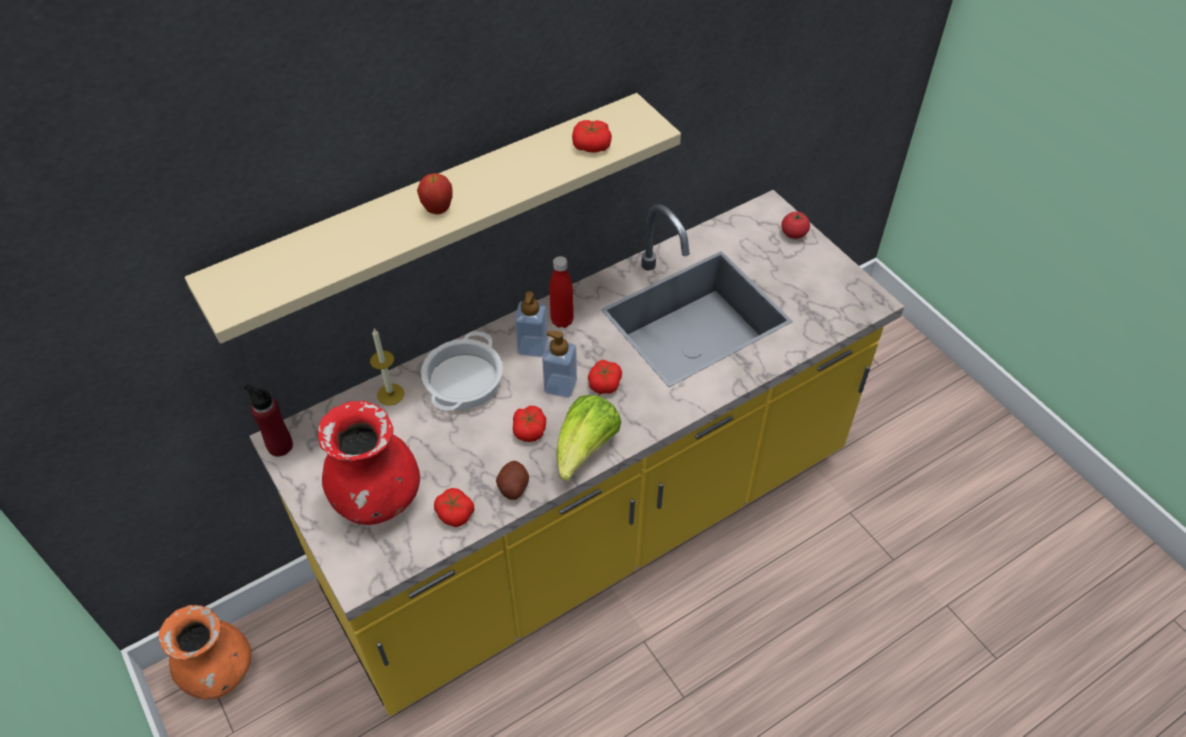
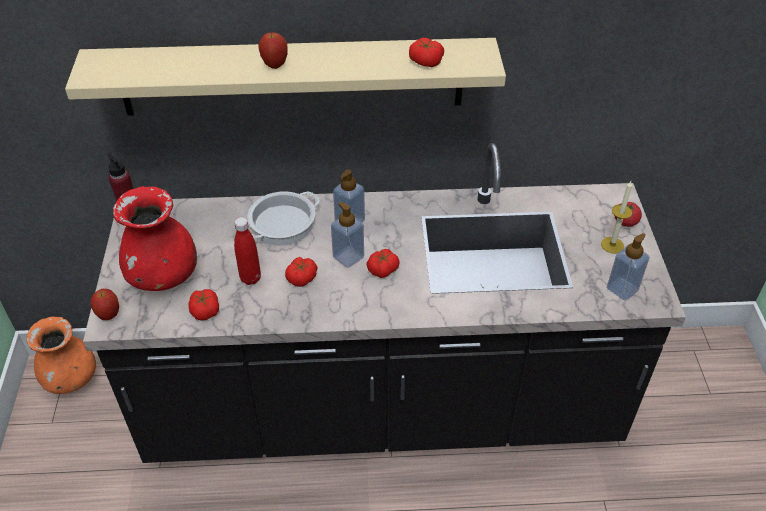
camera: 30 degrees right, 5 degrees down
yellow counter [249,190,904,716] -> black counter [83,143,686,463]
candle [370,329,404,405] -> candle moved to [601,181,633,253]
potato [496,461,529,500] -> none
red bottle [550,256,574,328] -> red bottle moved to [234,217,261,285]
lettuce [556,395,621,481] -> none
none -> apple [90,289,119,320]
none -> soap dispenser [607,233,650,301]

